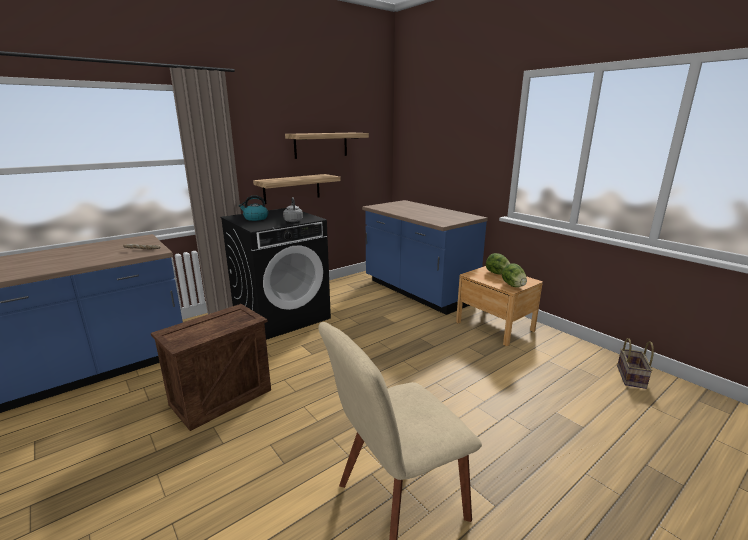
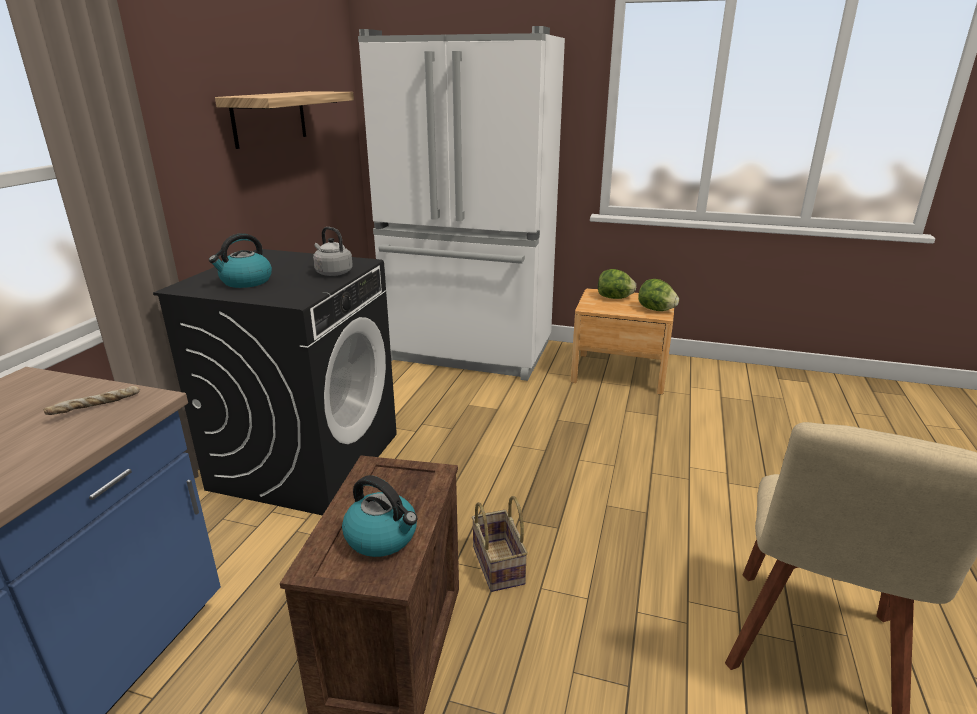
camera: 35 degrees left, 5 degrees up
shelf [253,174,340,204] -> none
blue counter [362,200,488,315] -> white fridge [358,26,565,381]
basket [617,338,654,389] -> basket moved to [472,496,528,592]
none -> kettle [342,475,417,557]

